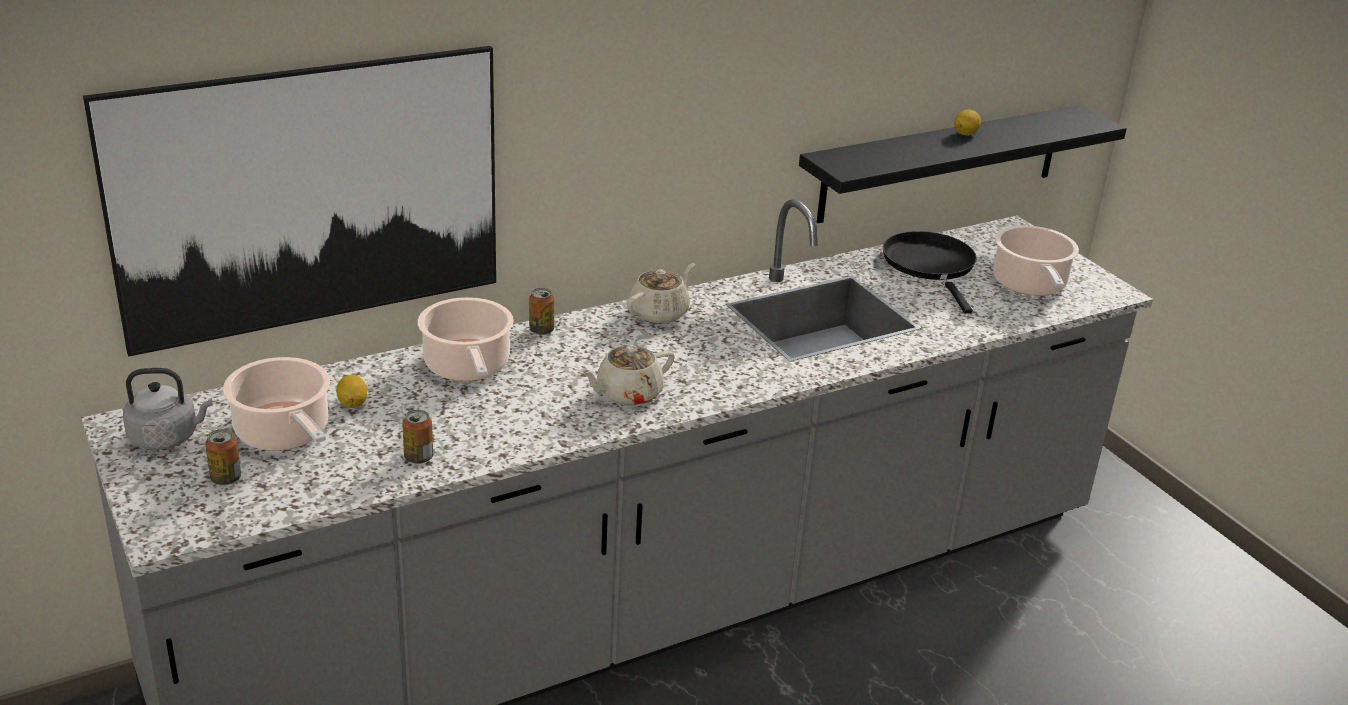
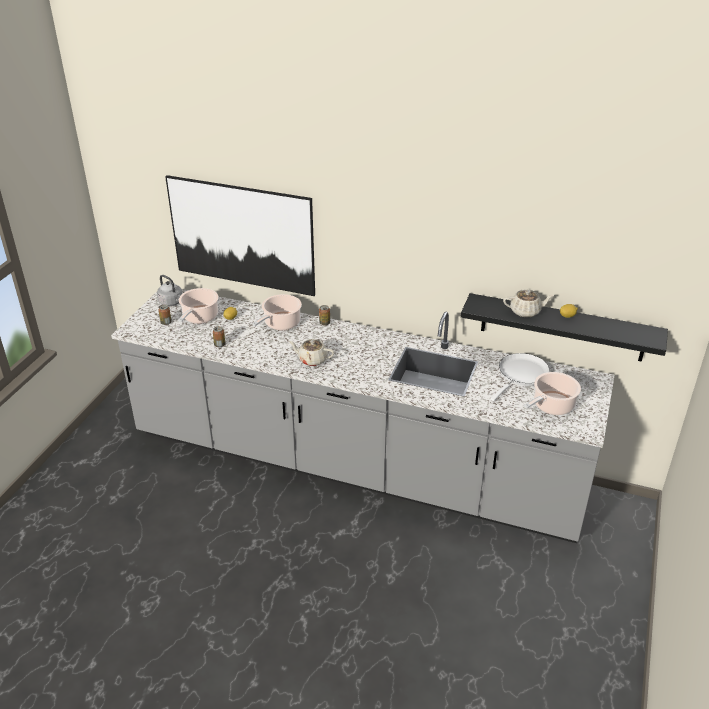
camera: 50 degrees right, 5 degrees up
beige teapot [627,263,695,324] -> beige teapot moved to [503,289,554,317]
black frying pan [883,231,977,314] -> white frying pan [490,353,550,401]

